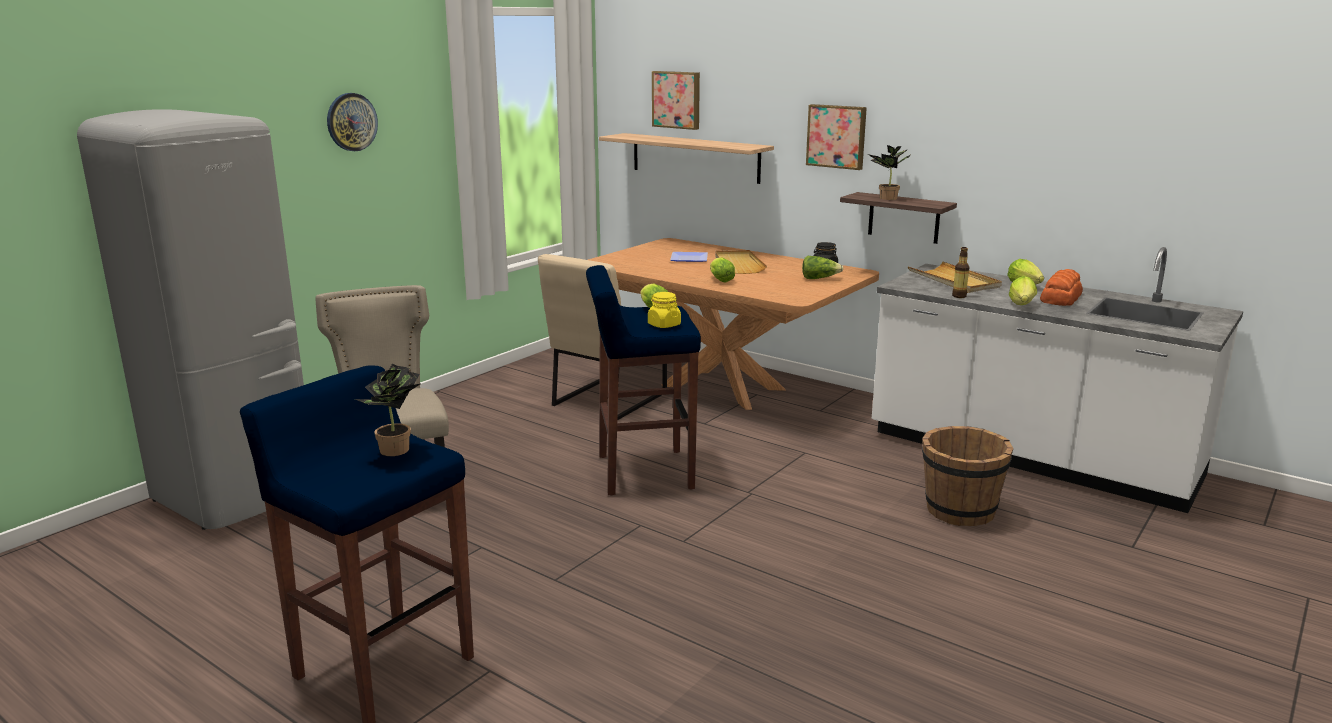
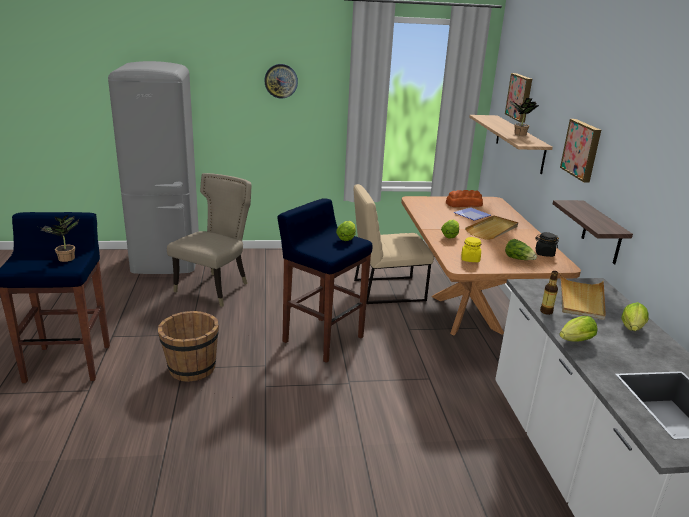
camera: 45 degrees right, 5 degrees up
yellow jar [648,292,681,328] -> yellow jar moved to [461,237,481,262]
potted plant [868,145,911,200] -> potted plant moved to [509,97,539,135]
brown bucket [922,426,1013,526] -> brown bucket moved to [158,311,219,382]
bread [1040,269,1083,306] -> bread moved to [446,190,483,207]

